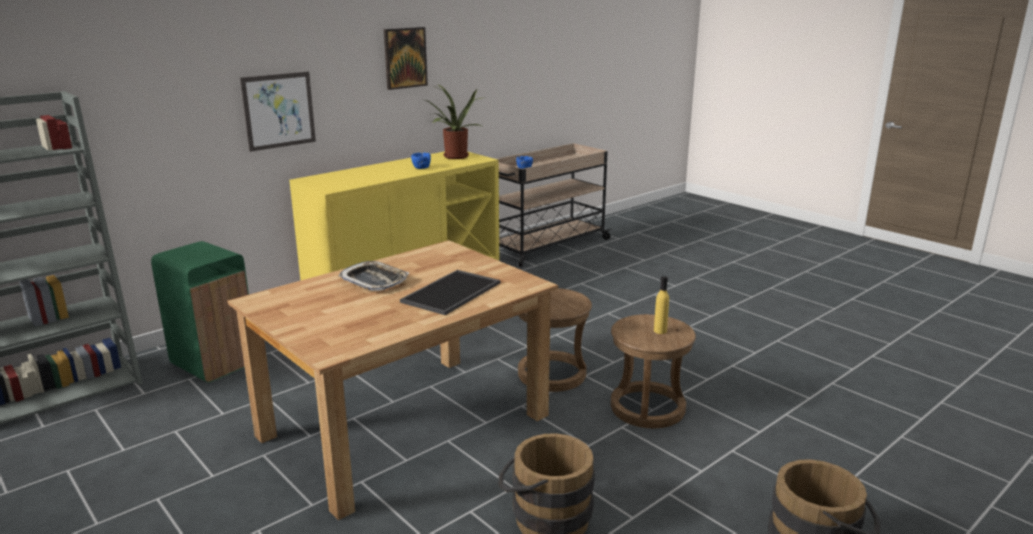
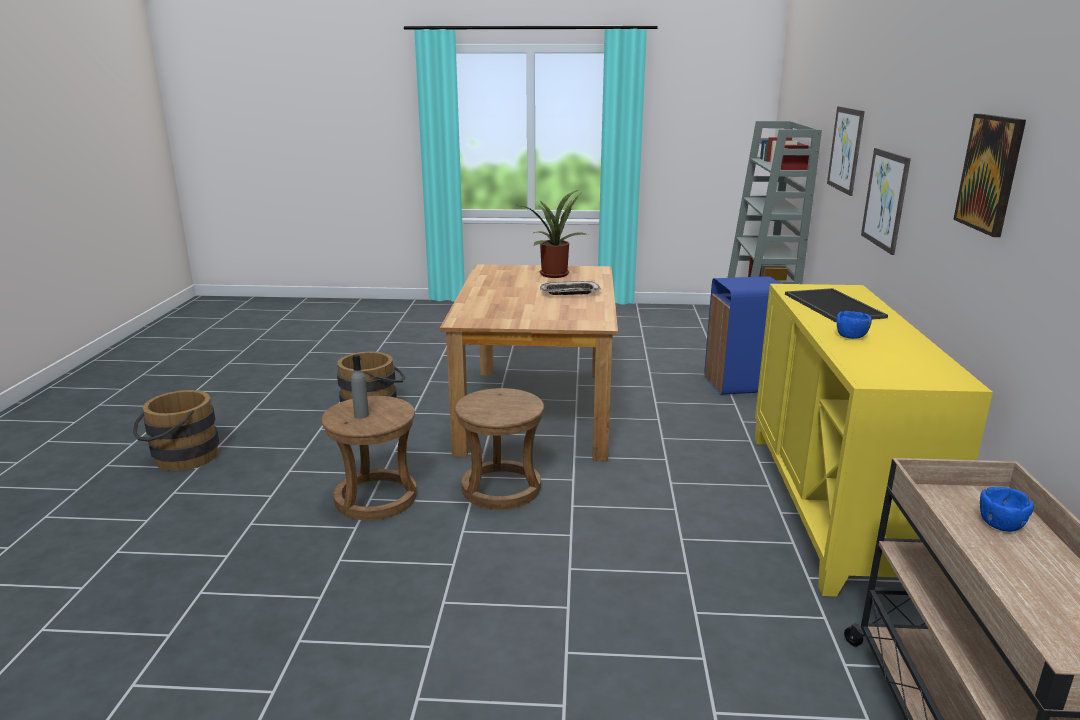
camera: 135 degrees right, 0 degrees up
green trash can [151,241,249,383] -> blue trash can [704,276,781,395]
tray [400,270,500,315] -> tray moved to [785,288,888,322]
potted plant [426,84,481,159] -> potted plant moved to [522,190,588,278]
yellow bottle [654,276,669,334] -> grey bottle [351,355,369,419]
none -> picture [827,106,865,196]

